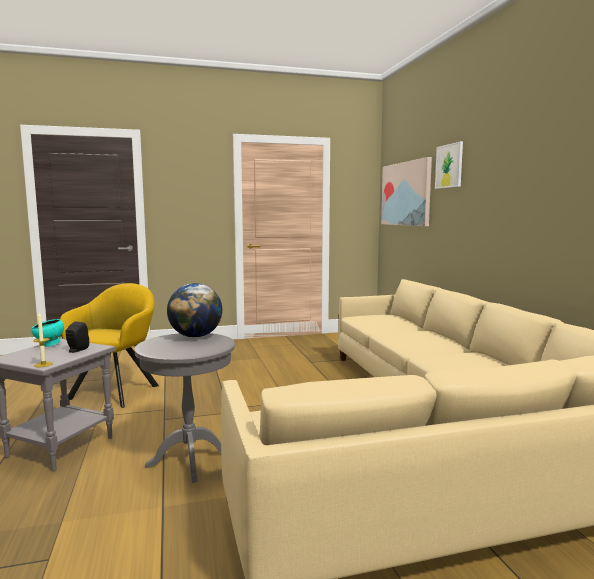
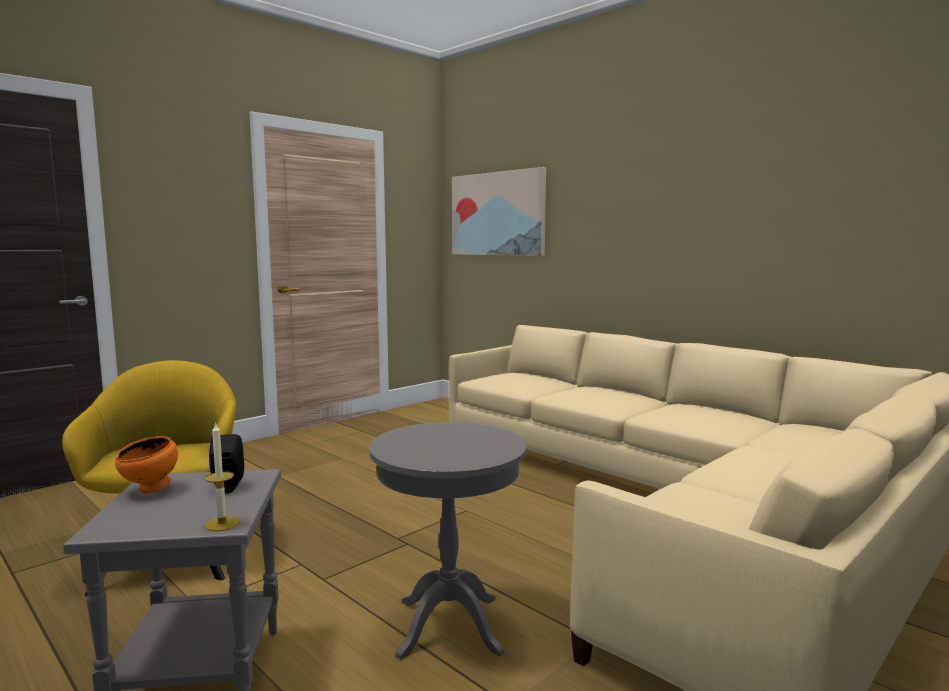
camera: 30 degrees left, 0 degrees up
turquoise bowl [32,319,64,347] -> orange bowl [115,436,178,494]
globe [167,283,222,337] -> none
picture [435,141,463,189] -> none

